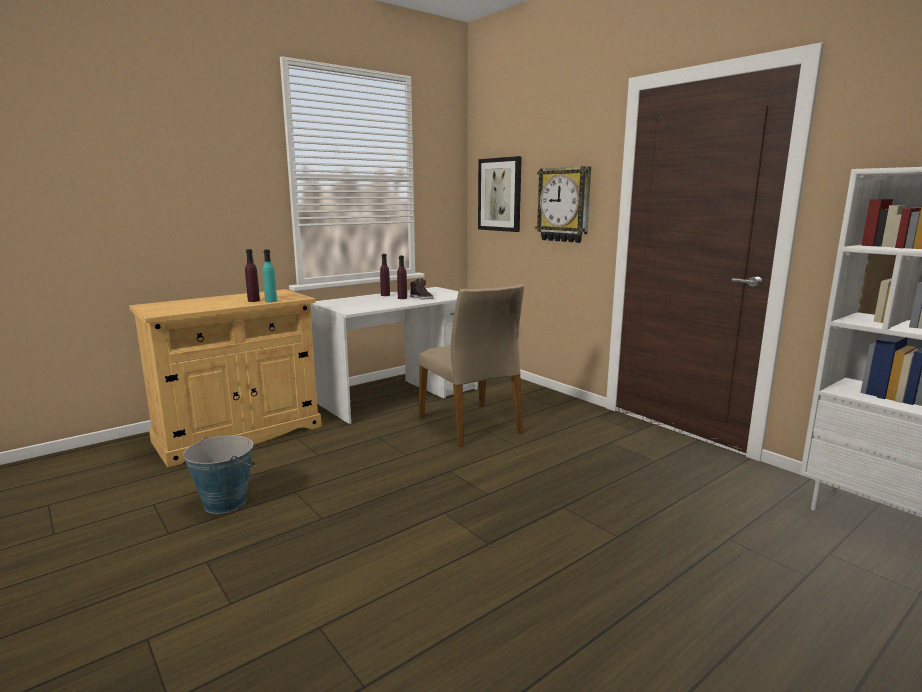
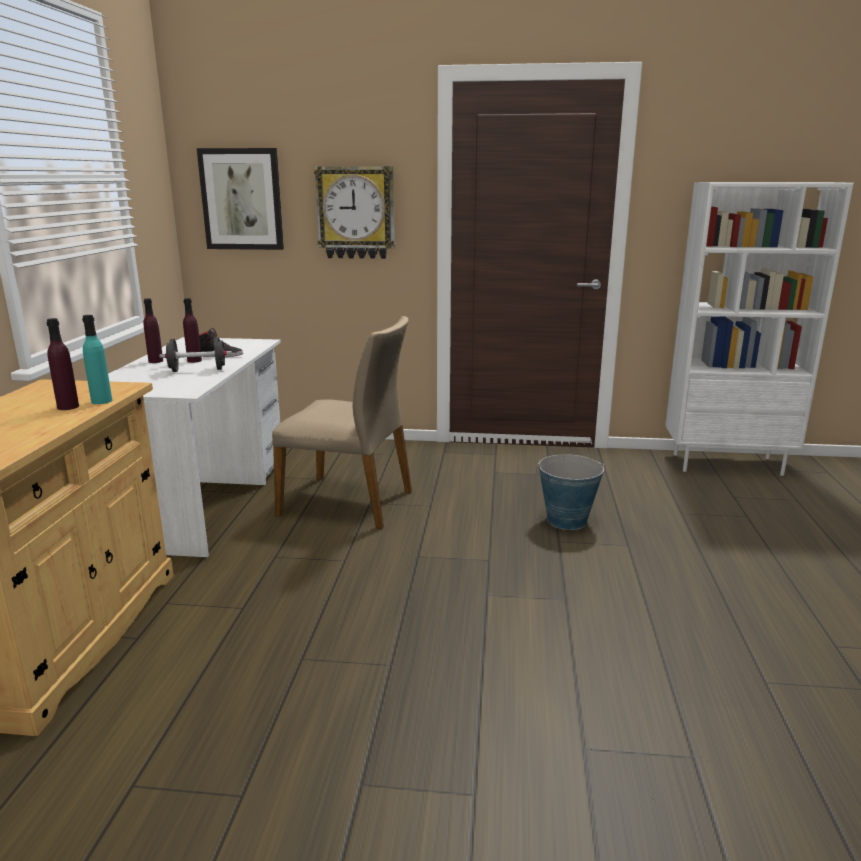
camera: 45 degrees left, 5 degrees up
bucket [183,435,255,514] -> bucket moved to [536,454,604,530]
none -> black dumbbell [159,337,232,372]

